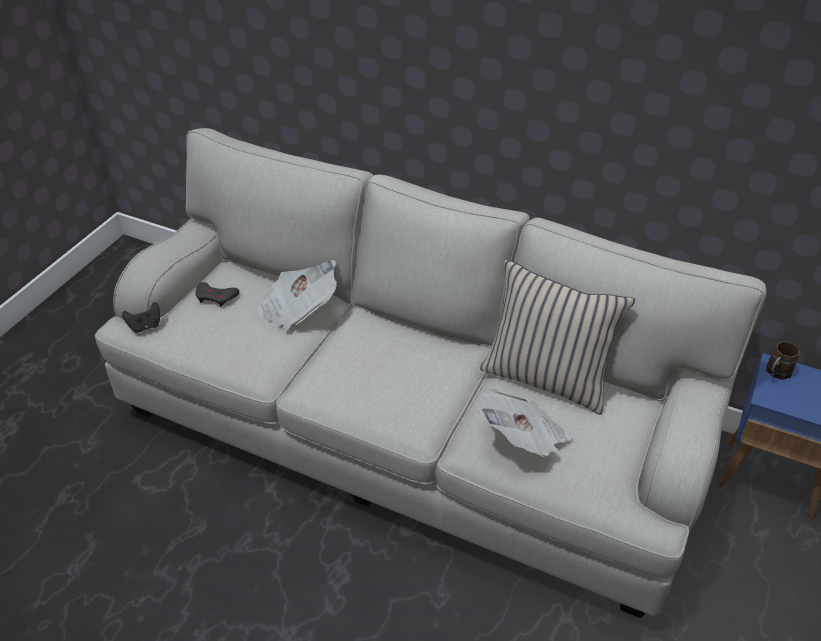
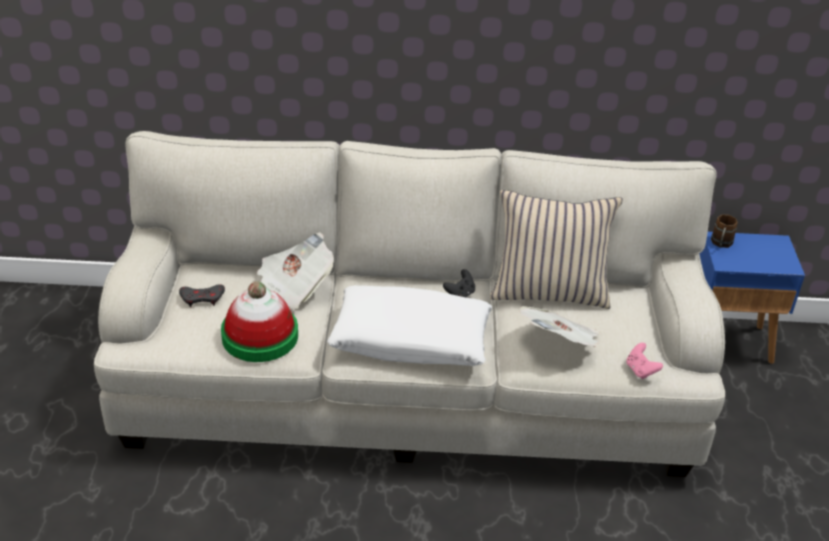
camera: 25 degrees left, 5 degrees down
black game controller [122,302,160,333] -> black game controller moved to [443,269,475,297]
none -> hat [221,281,298,362]
none -> white pillow [327,285,492,366]
none -> pink game controller [626,343,663,379]

